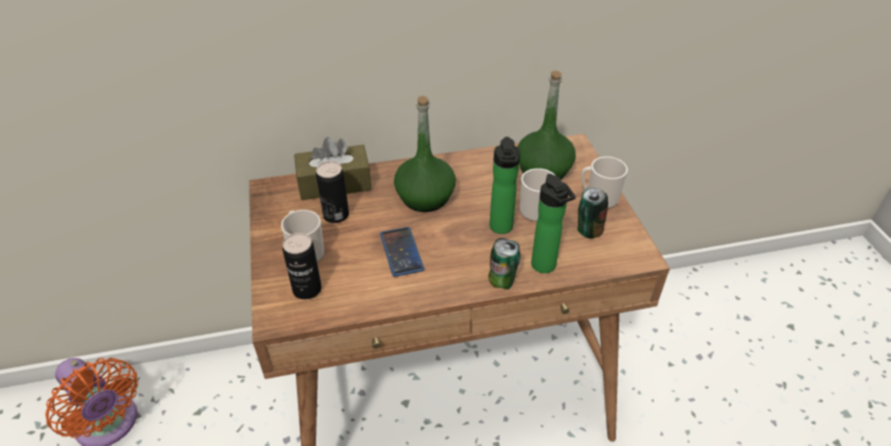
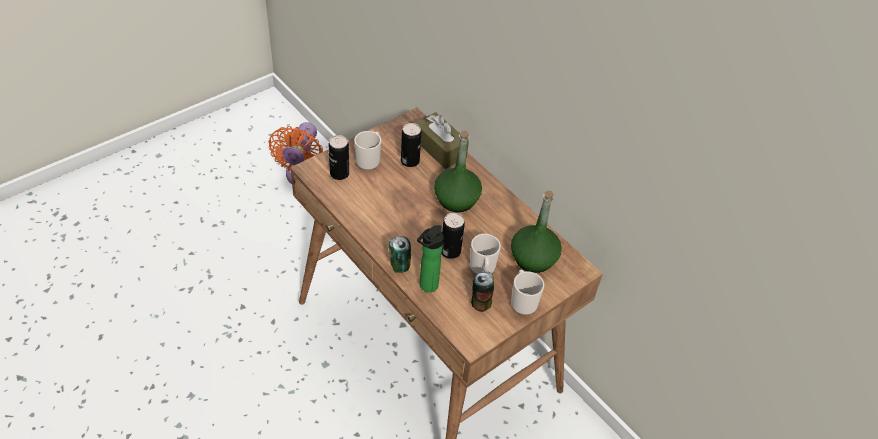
camera: 60 degrees right, 5 degrees up
phone [380,227,424,277] -> none
bottle [490,137,520,234] -> can [441,213,465,259]

